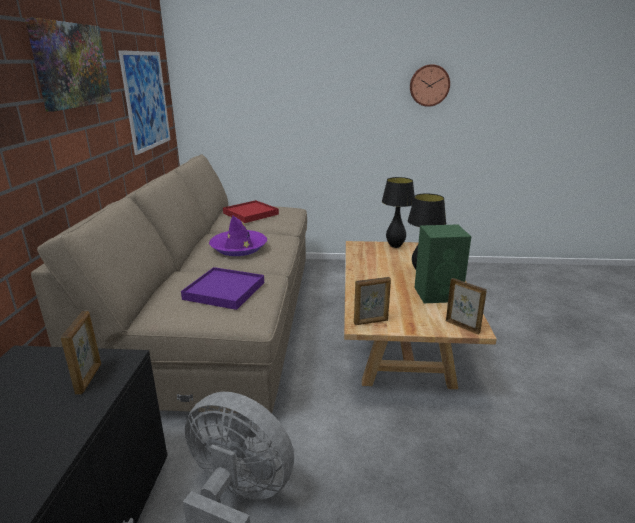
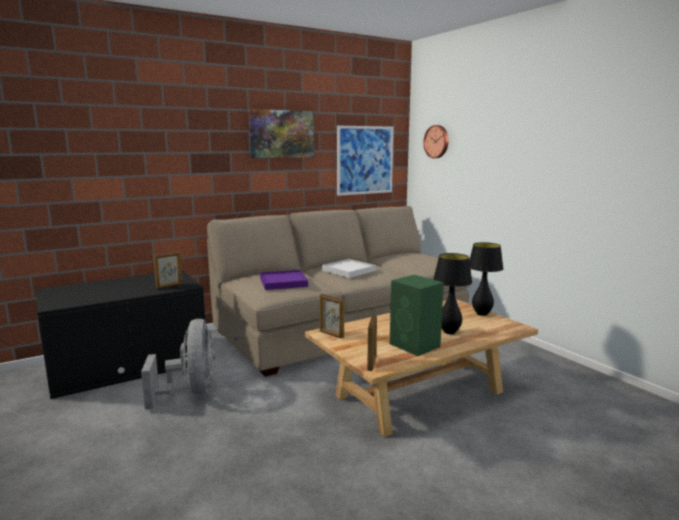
camera: 55 degrees right, 10 degrees down
purple hat [209,216,267,256] -> white tray [322,259,376,278]
red tray [223,200,279,223] -> none
wall clock [410,64,450,107] -> wall clock moved to [423,125,449,158]

